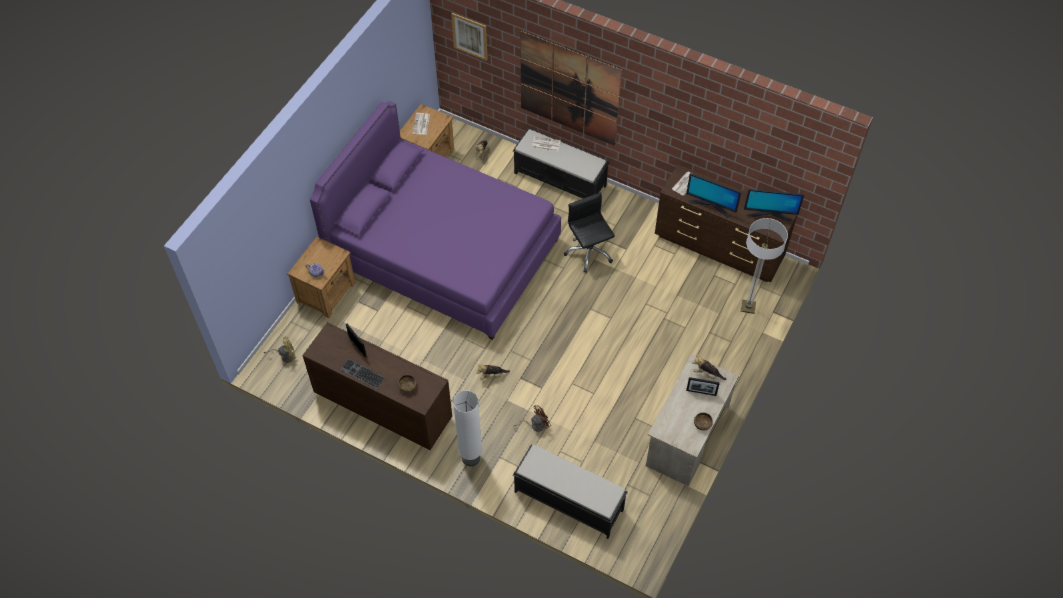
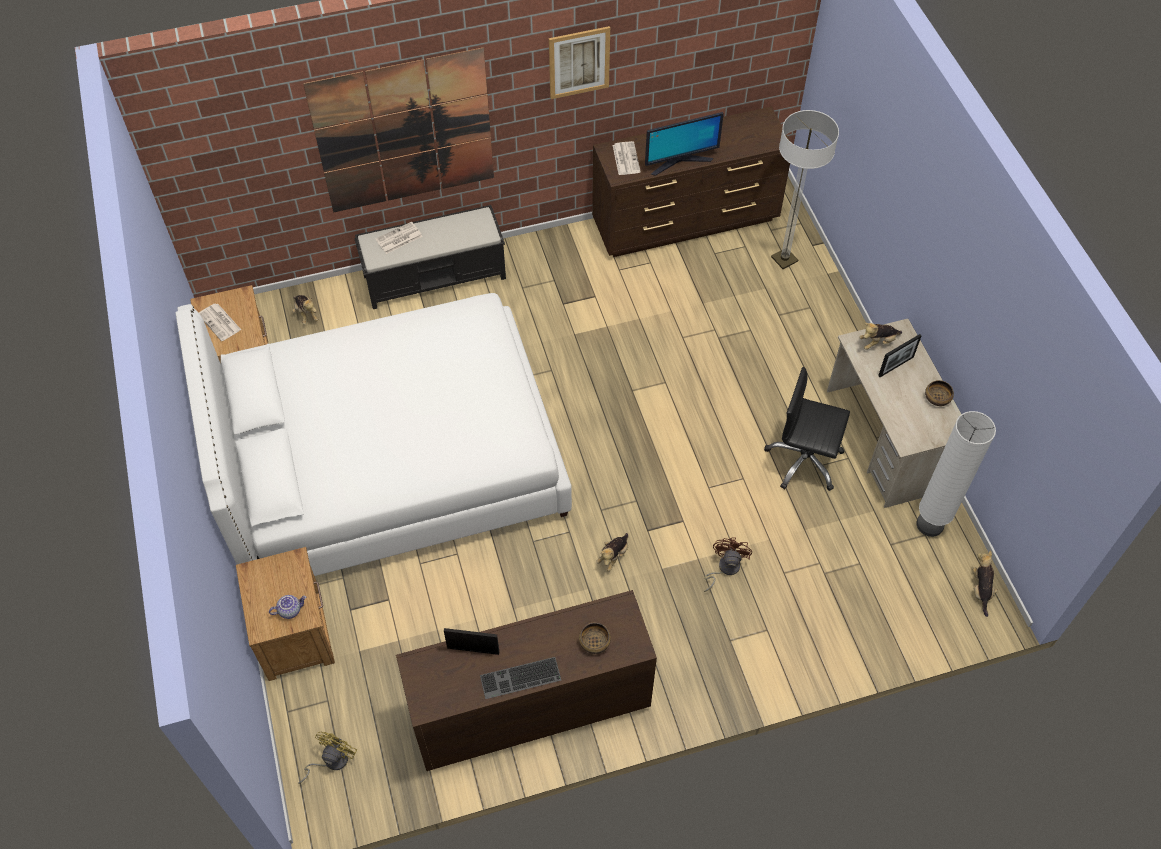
camera: 45 degrees left, 0 degrees up
purple bed [310,101,561,340] -> white bed [175,293,572,576]
picture [451,13,488,61] -> picture moved to [549,26,610,99]
white floor lamp [453,390,482,466] -> white floor lamp moved to [916,411,996,537]
black bench [513,445,628,539] -> none
black office chair [564,192,615,273] -> black office chair moved to [764,367,850,491]
monitor [744,189,804,222] -> none
none -> plush toy [973,551,998,617]

